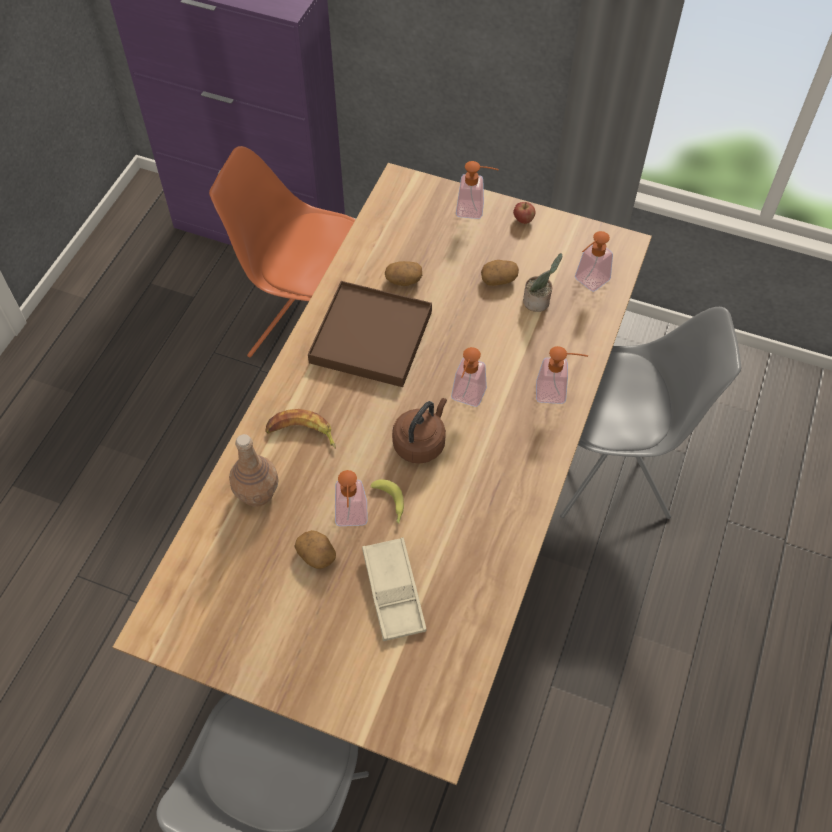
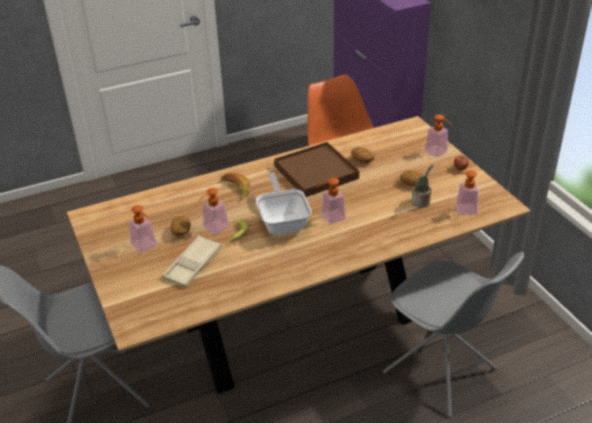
camera: 45 degrees right, 20 degrees down
brown bottle [229,434,279,507] -> none
brown kettle [392,398,447,464] -> frying pan [256,172,312,235]
soap dispenser [536,346,588,404] -> soap dispenser moved to [129,205,157,252]

